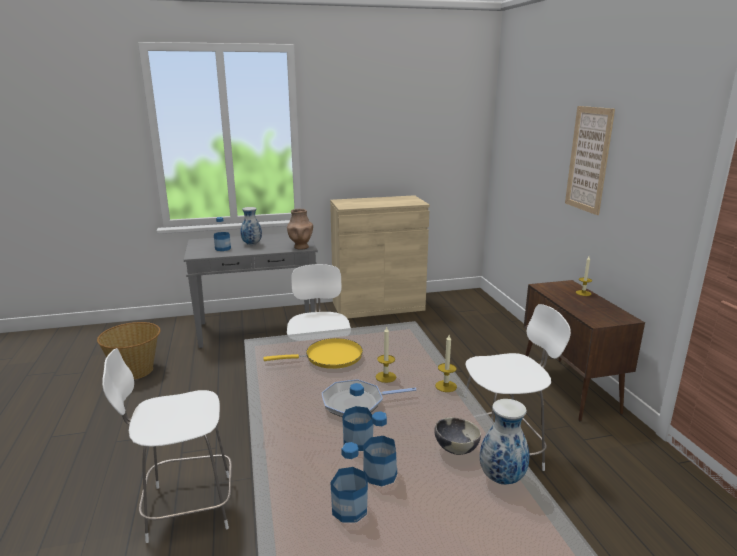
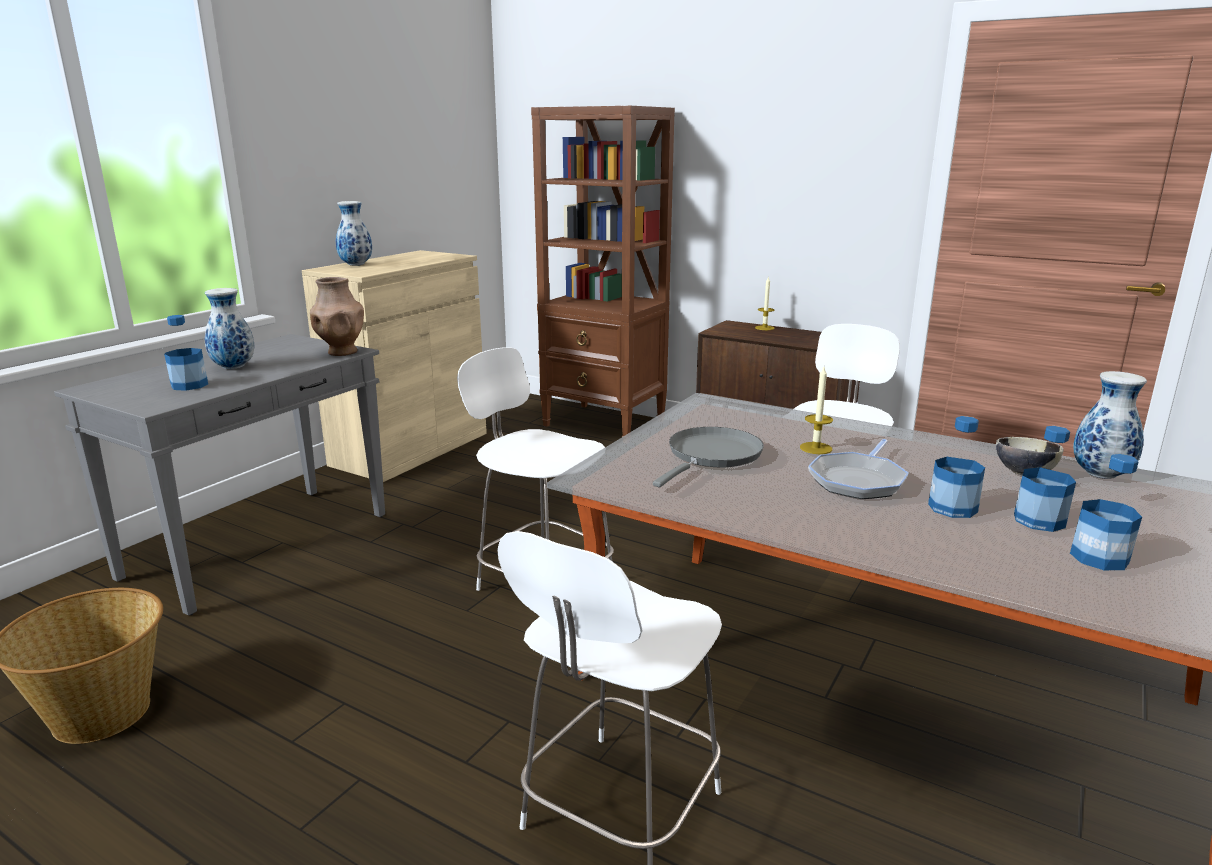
camera: 45 degrees left, 0 degrees up
yellow frying pan [263,338,363,369] -> grey frying pan [653,427,764,487]
candle [435,335,457,392] -> none
picture [565,106,615,215] -> none
none -> vase [336,201,372,266]
none -> brown bookcase [531,106,675,437]

